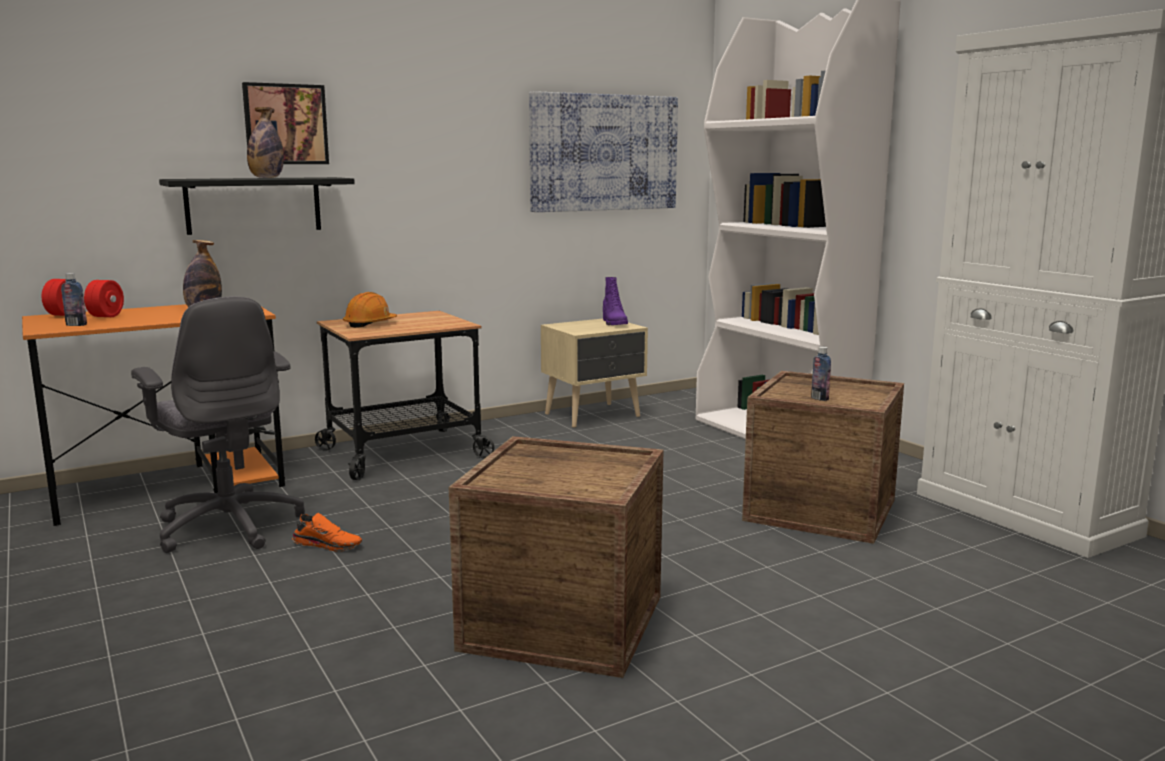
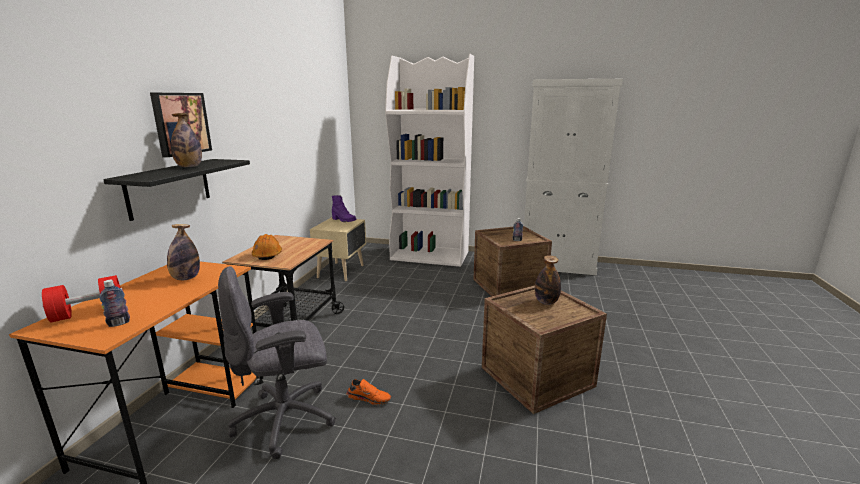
camera: 45 degrees left, 5 degrees up
grey office chair [131,296,305,553] -> grey office chair turned 150 degrees clockwise [218,266,336,459]
orange shoe [292,513,362,552] -> orange shoe turned 45 degrees clockwise [347,379,391,405]
picture [529,91,678,212] -> none
none -> bottle [535,255,561,305]

